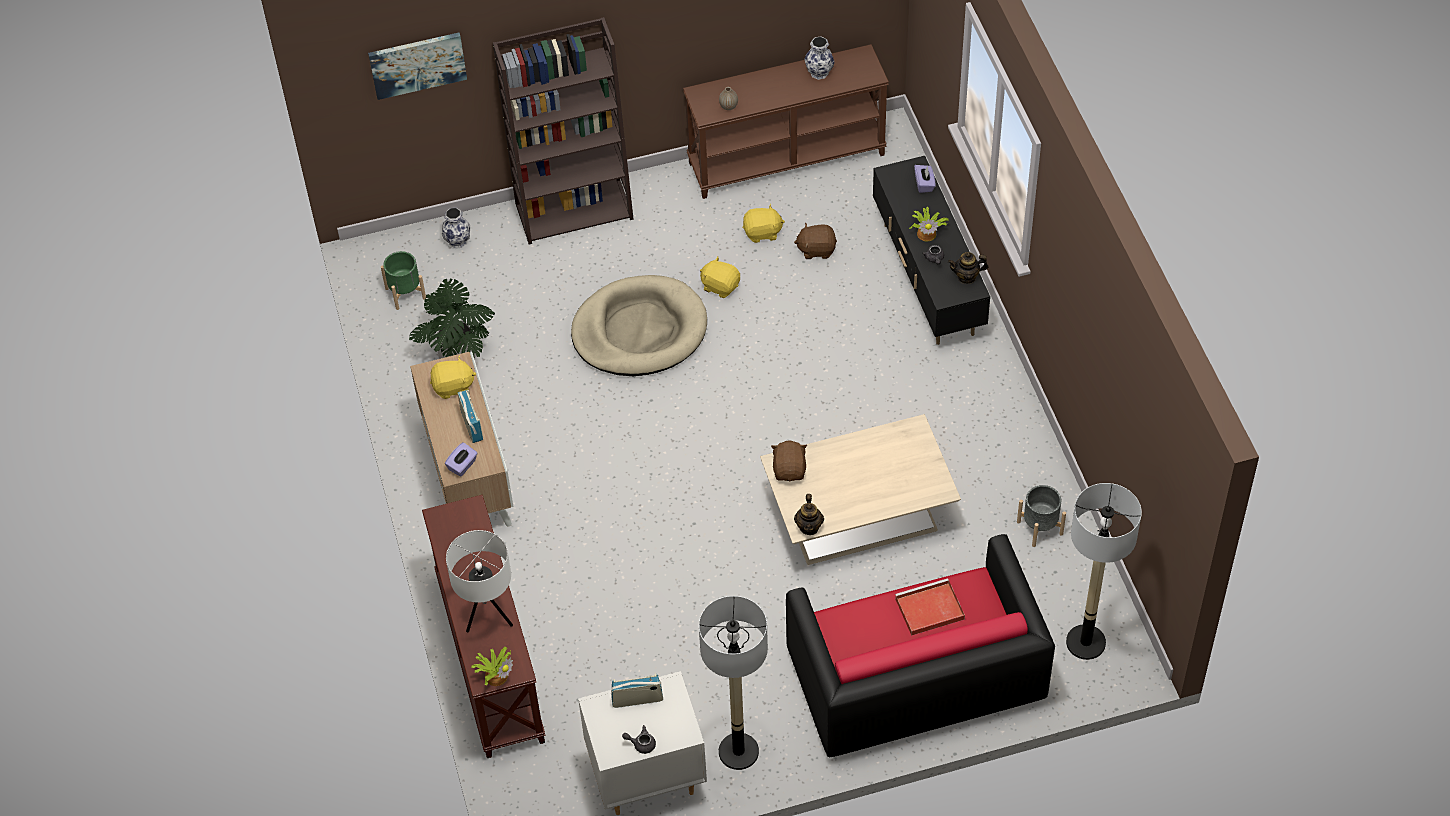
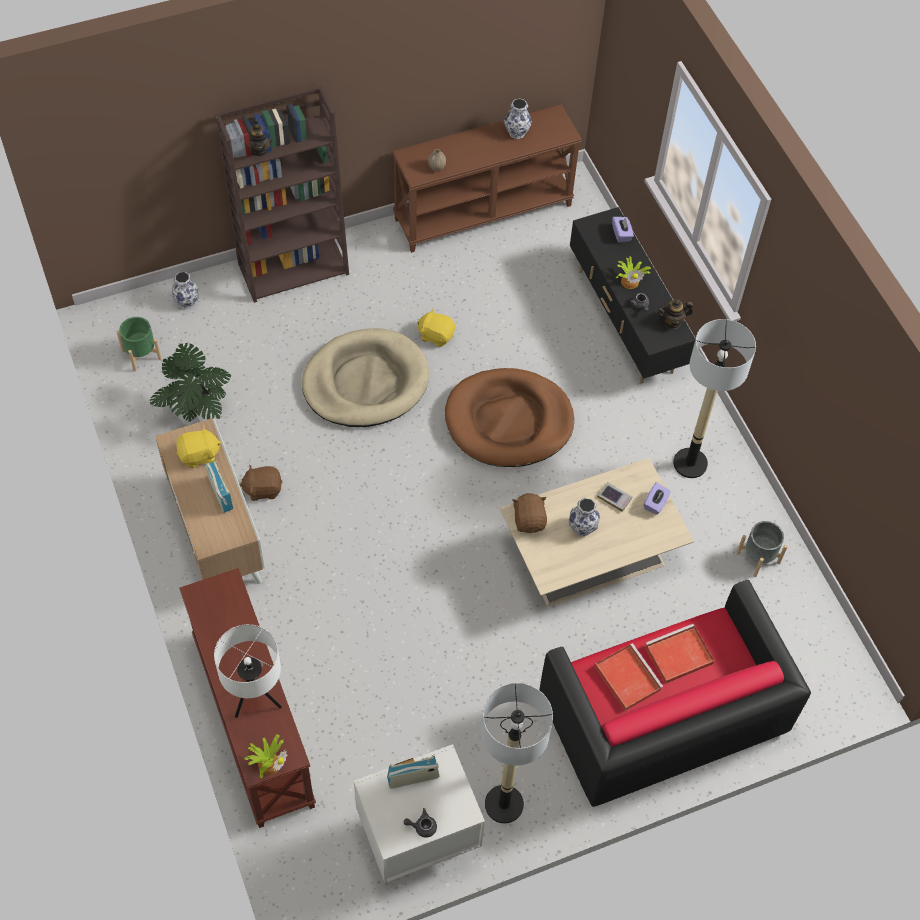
camera: 10 degrees left, 5 degrees up
picture [368,33,467,100] -> none
purple tissue box [445,442,478,477] -> purple tissue box moved to [644,482,671,515]
yellow plush toy [743,204,785,243] -> none
brown plush toy [794,223,837,259] -> brown plush toy moved to [240,465,282,501]
teapot [794,494,824,535] -> teapot moved to [248,118,272,156]
floor lamp [1066,483,1142,660] -> floor lamp moved to [673,319,756,478]
none -> brown dog bed [445,368,574,467]
none -> vase [569,498,600,536]
none -> red tray [594,643,663,711]
none -> book [597,482,632,512]

